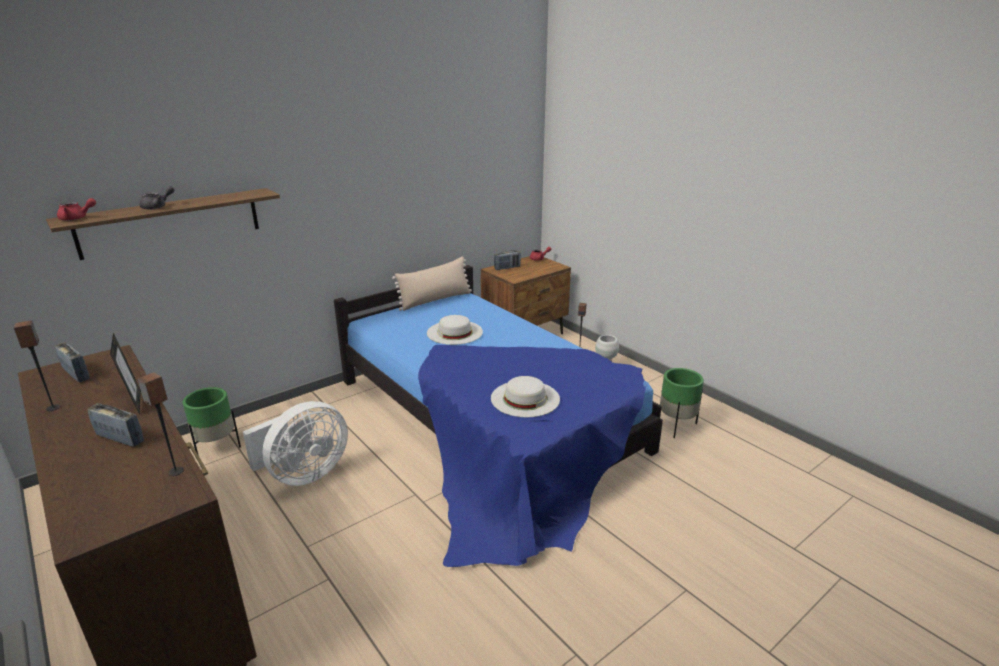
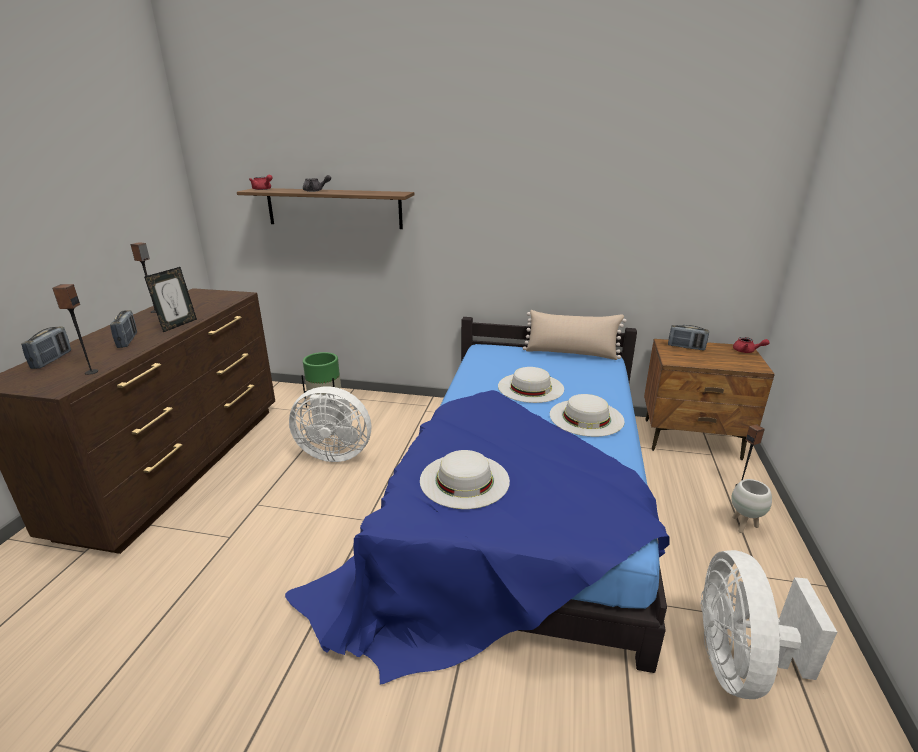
camera: 50 degrees right, 0 degrees up
radio [55,342,90,383] -> radio moved to [21,326,71,369]
green planter [660,368,704,438] -> white fan [700,550,837,699]
none -> white hat [550,394,625,437]

